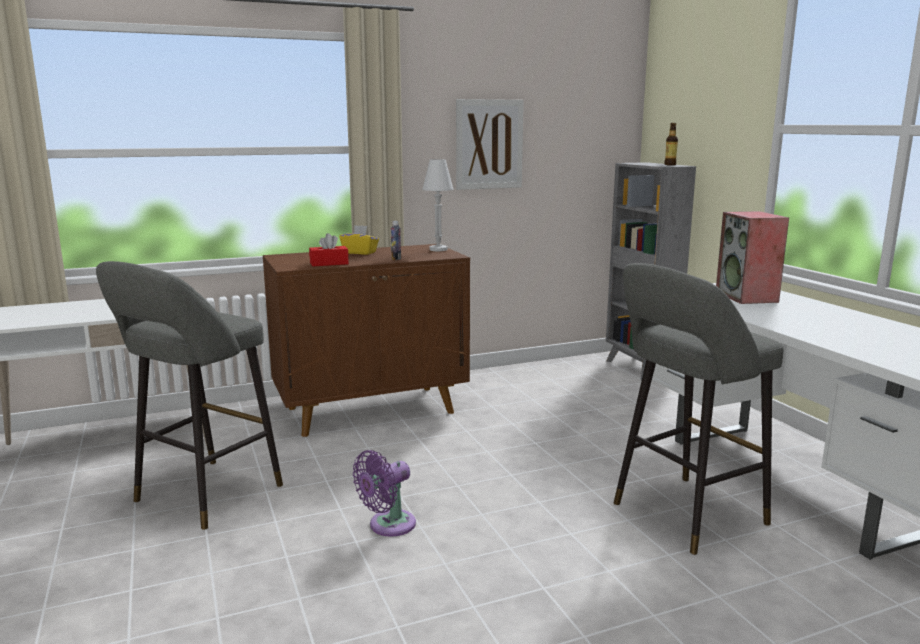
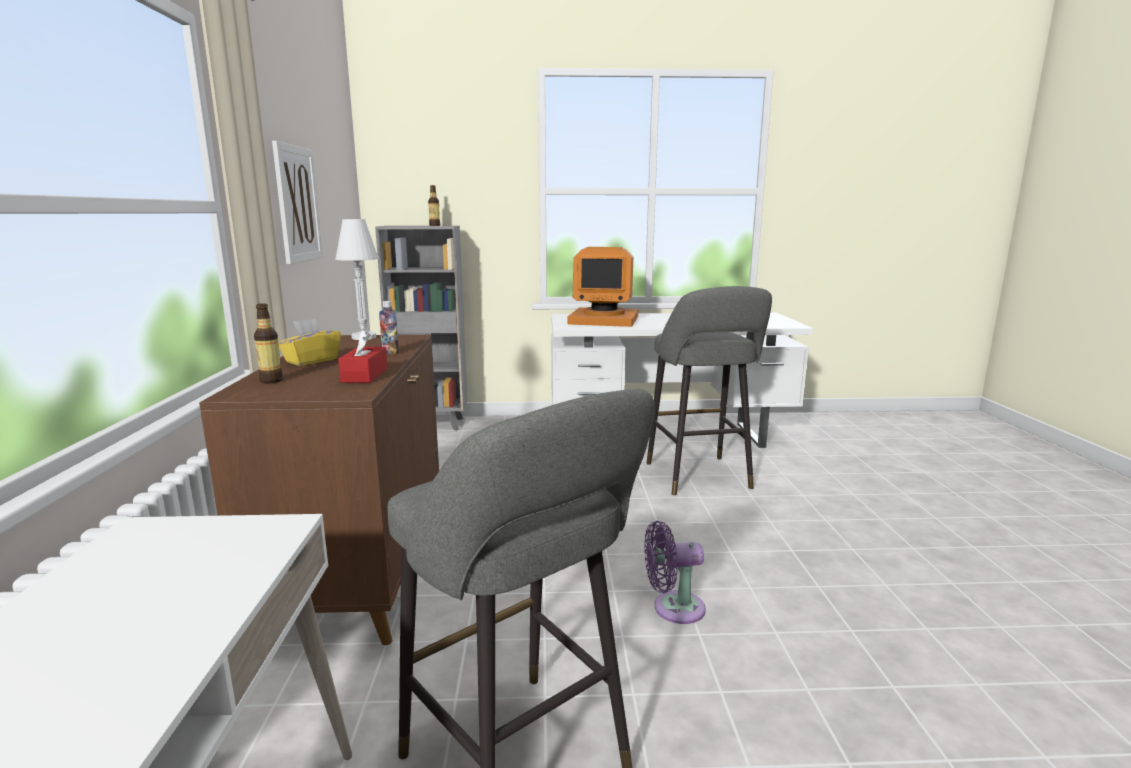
camera: 70 degrees left, 0 degrees up
purple fan [353,450,416,537] -> purple fan turned 105 degrees clockwise [644,521,706,624]
speaker [716,211,789,304] -> monitor [568,247,638,327]
none -> bottle [254,303,283,383]

